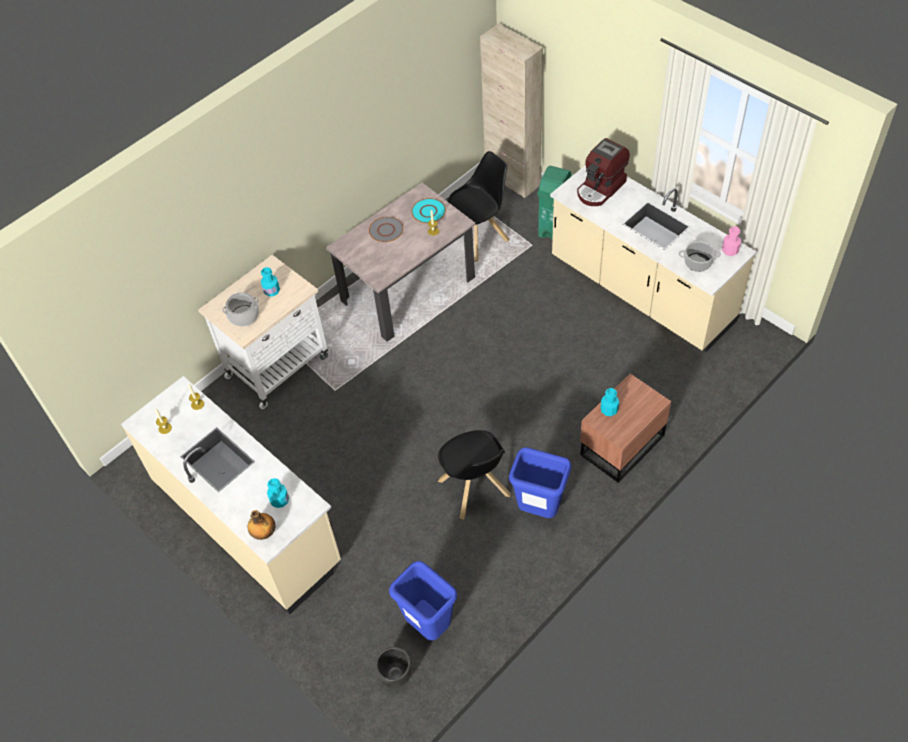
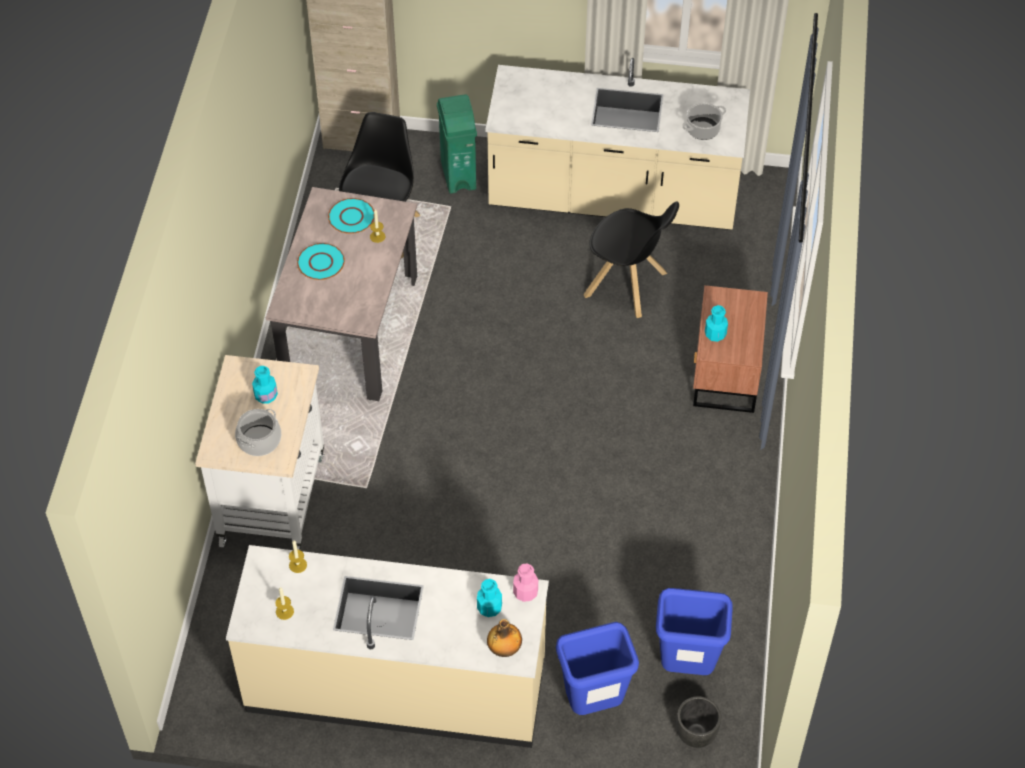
camera: 40 degrees left, 0 degrees up
grey plate [369,217,403,242] -> turquoise plate [297,243,345,280]
black chair [438,430,511,520] -> black chair moved to [583,201,679,318]
blue trash can [509,447,571,518] -> blue trash can moved to [556,622,639,715]
coffee machine [577,138,630,206] -> none
pink bottle [722,226,741,256] -> pink bottle moved to [513,563,538,602]

